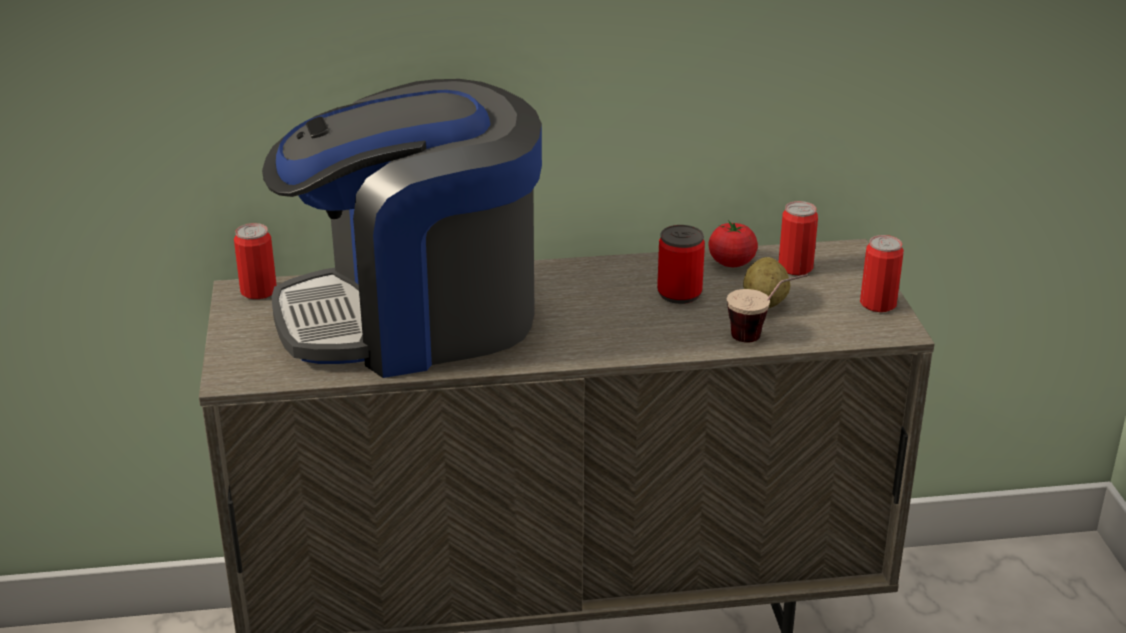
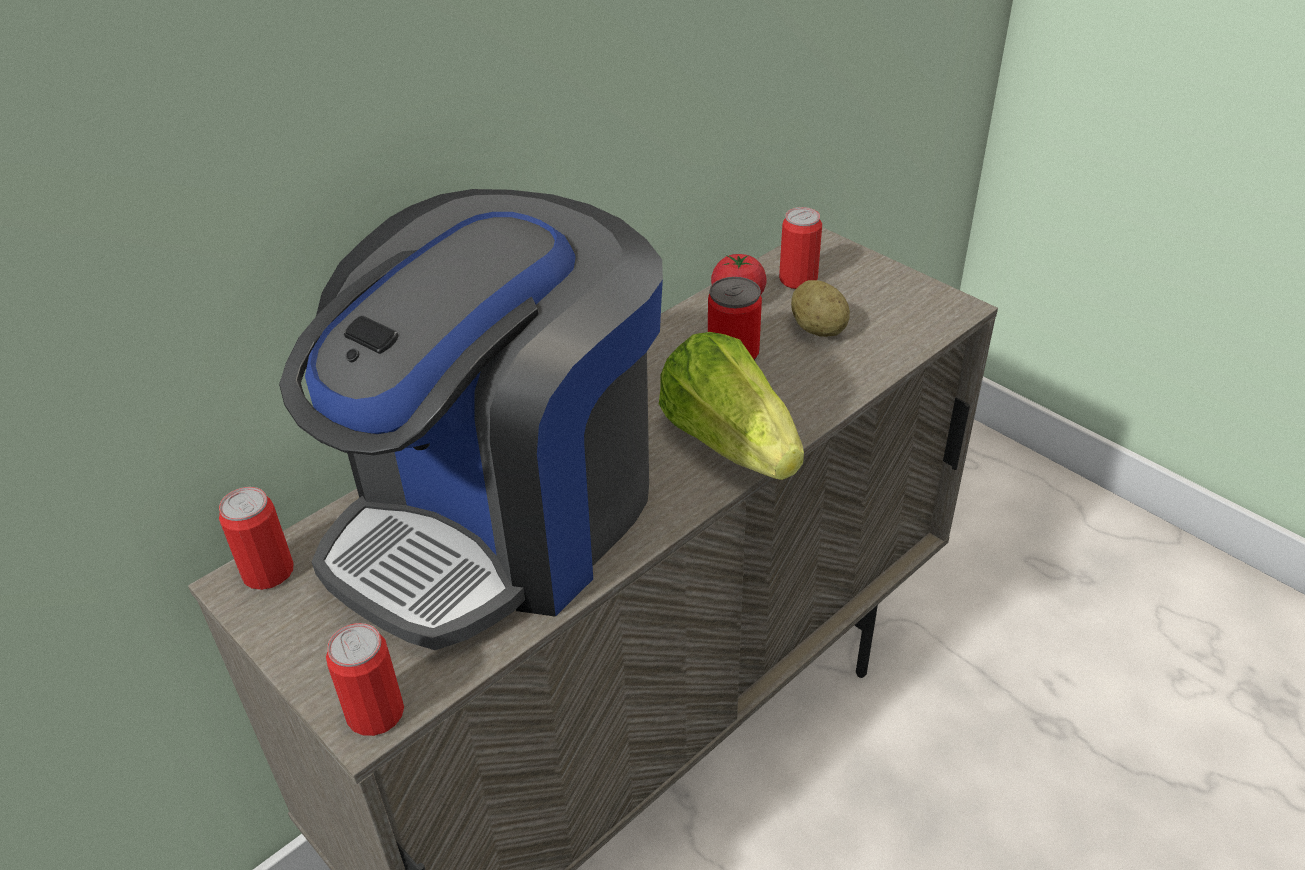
camera: 35 degrees left, 10 degrees up
cup [727,274,809,343] -> none
can [860,235,904,312] -> can moved to [326,623,404,736]
none -> lettuce [659,332,804,480]

